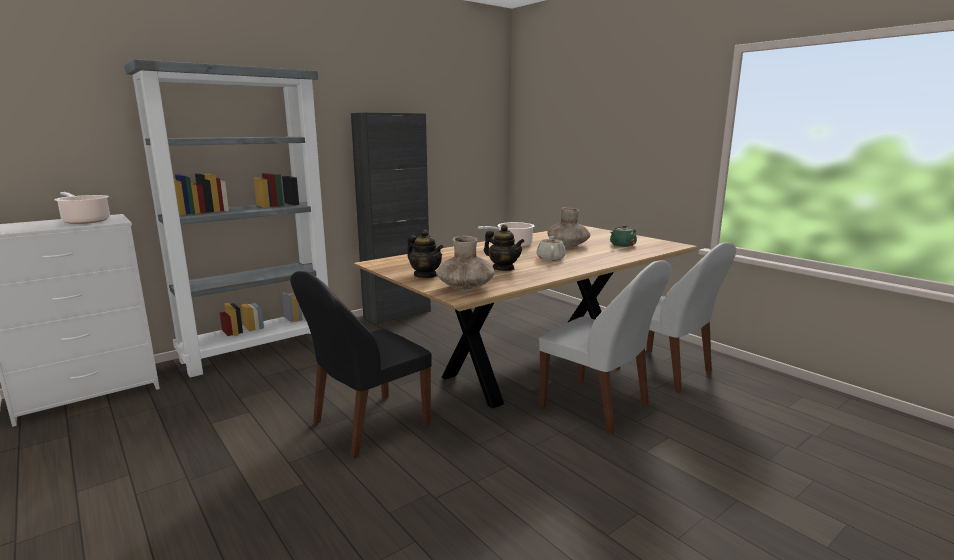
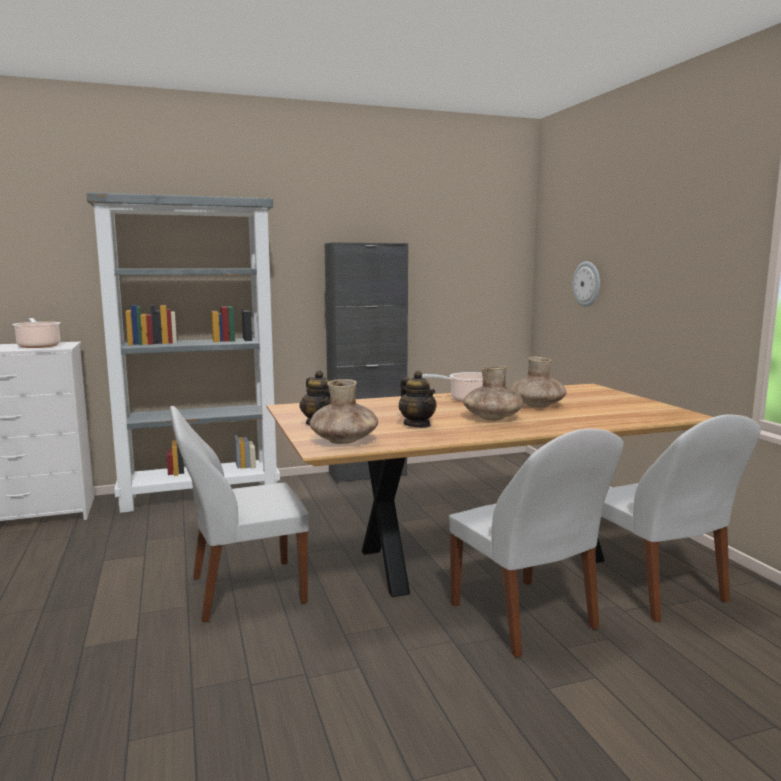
camera: 20 degrees right, 5 degrees down
black chair [290,271,431,458] -> white chair [170,406,309,622]
beige teapot [537,236,566,261] -> brown vase [463,366,523,420]
green teapot [610,225,637,247] -> none
none -> wall clock [572,261,600,307]

